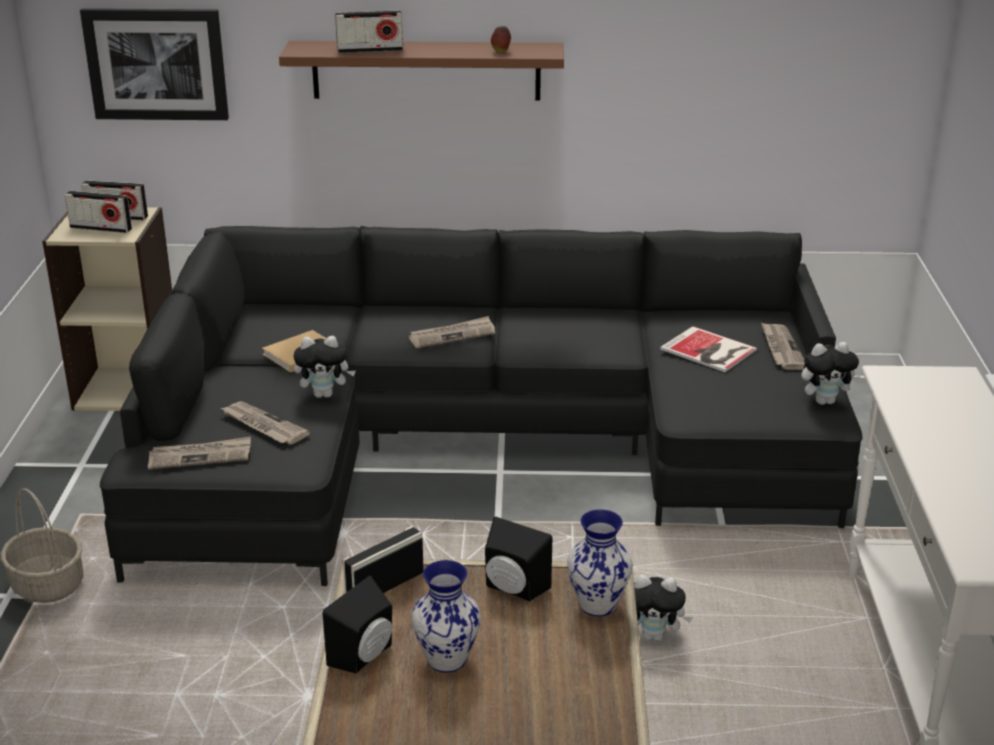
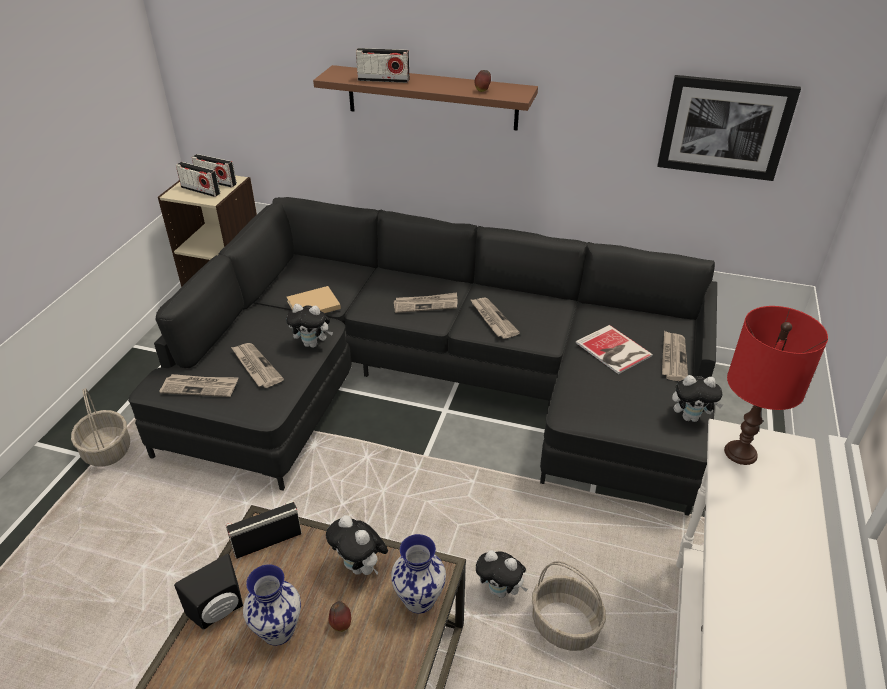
camera: 15 degrees right, 10 degrees up
picture [80,8,229,120] -> picture moved to [657,75,801,181]
black speaker [485,517,552,602] -> plush toy [326,515,388,575]
none -> apple [329,601,351,632]
none -> newspaper [470,298,520,339]
none -> basket [532,561,606,651]
none -> red table lamp [724,306,828,465]

